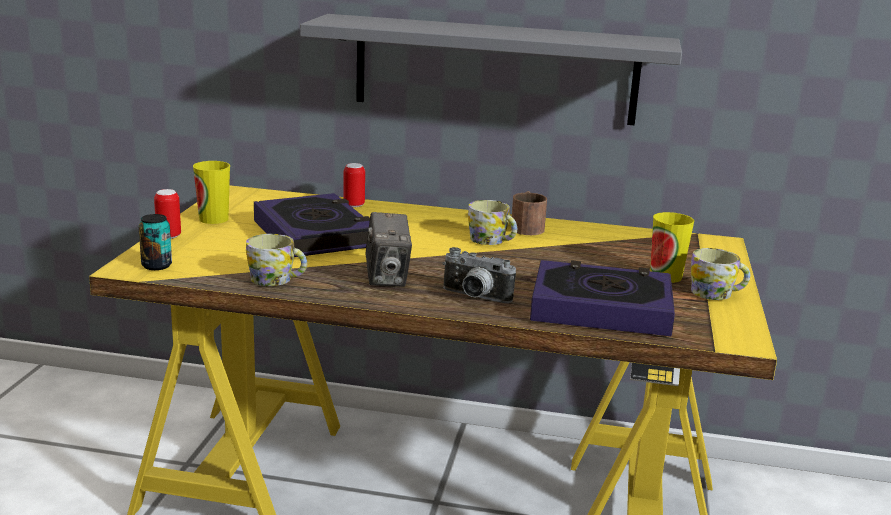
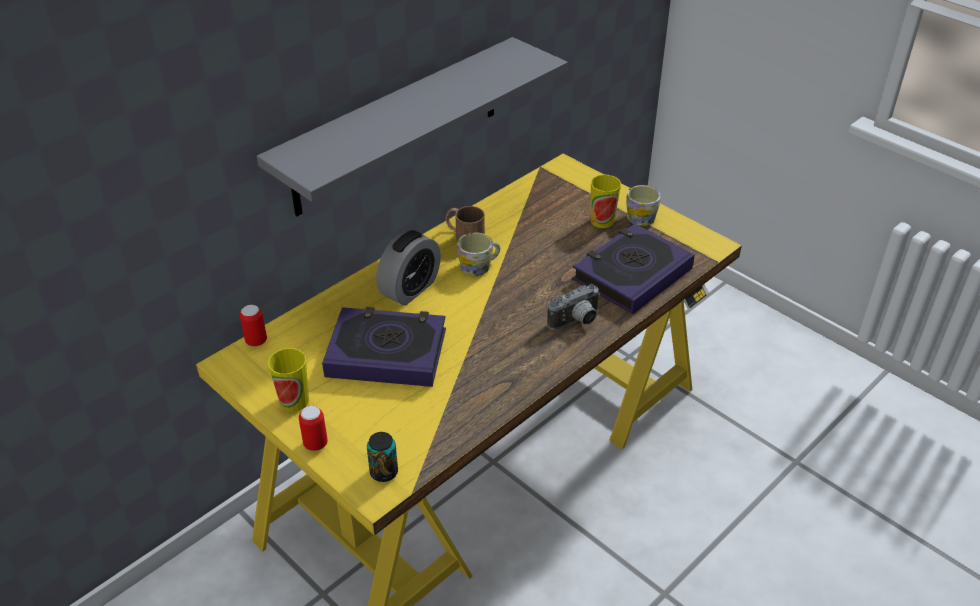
camera: 55 degrees left, 20 degrees up
mug [246,234,307,286] -> none
can [343,163,365,208] -> can moved to [240,305,267,347]
camera [365,212,412,287] -> none
none -> alarm clock [376,230,441,305]

